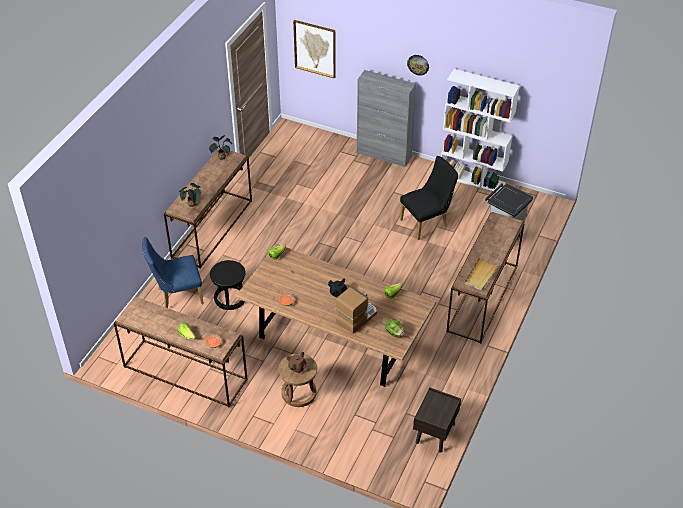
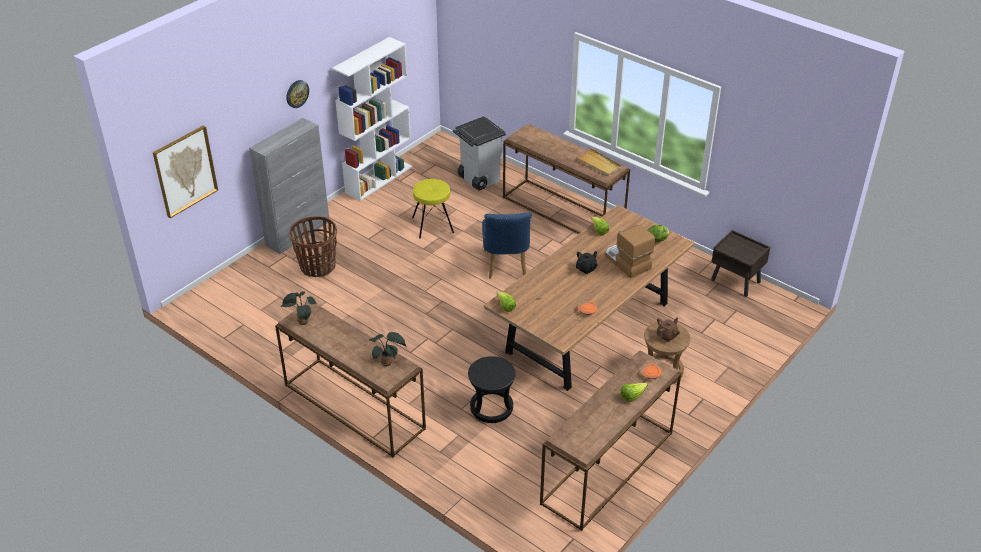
camera: 75 degrees left, 5 degrees down
blue chair [142,237,204,308] -> blue chair moved to [482,212,532,279]
black chair [400,156,458,240] -> yellow stool [412,179,454,239]
none -> basket [289,216,337,277]

